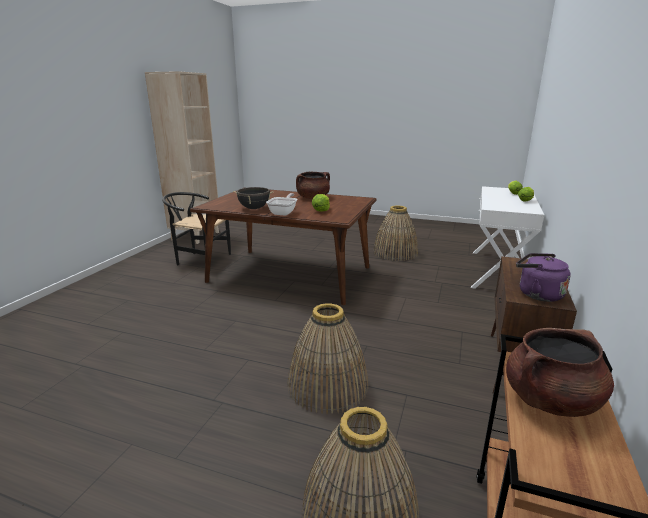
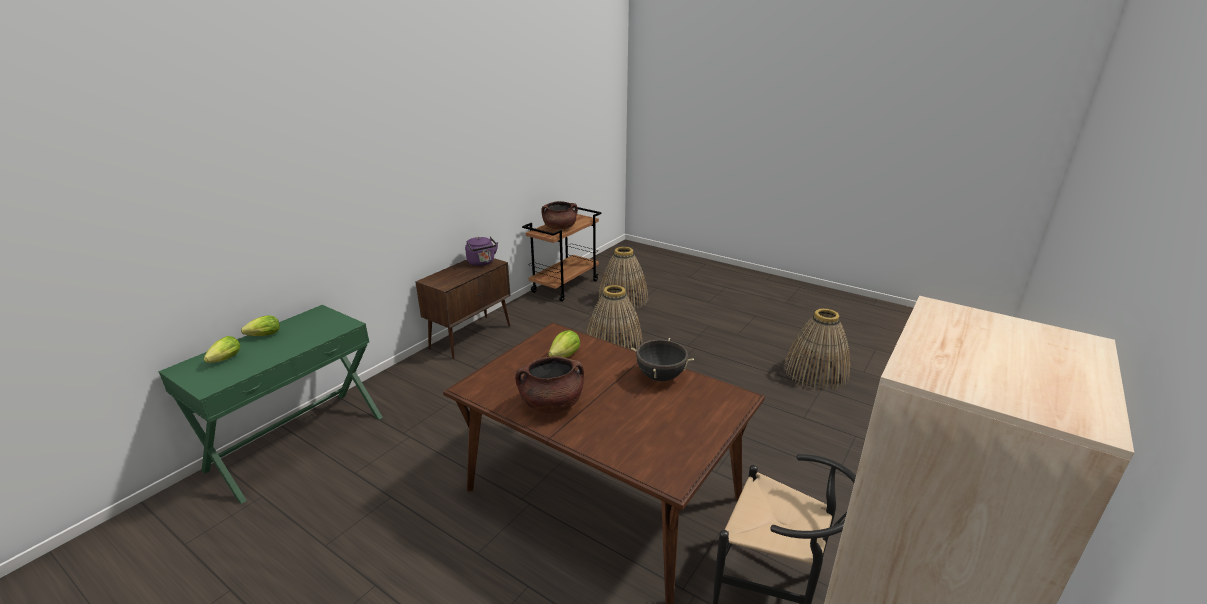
camera: 165 degrees left, 5 degrees up
frying pan [266,193,297,215] -> none
basket [374,205,418,261] -> basket moved to [784,309,850,390]
white console table [471,186,544,289] -> green console table [158,305,383,504]

